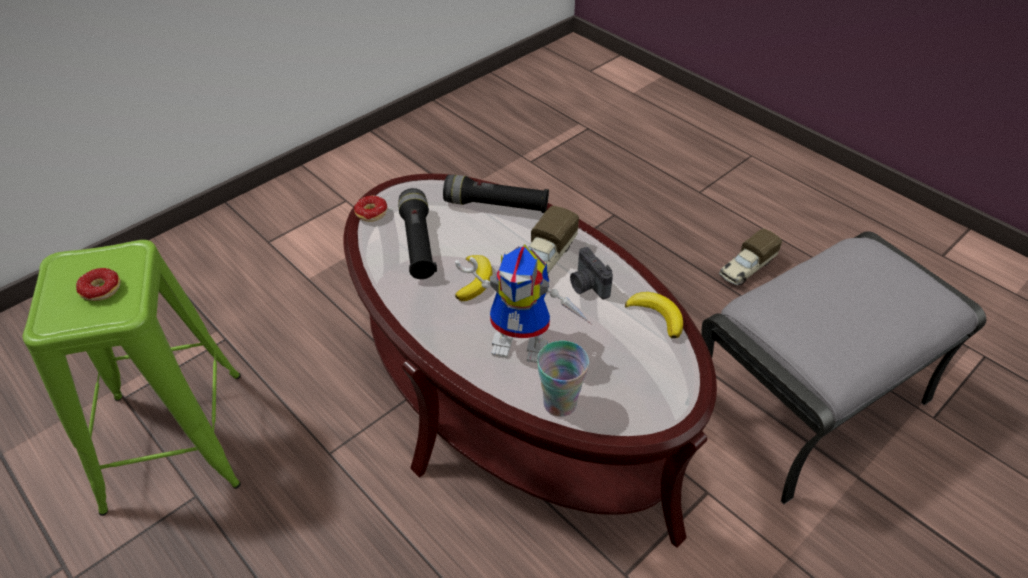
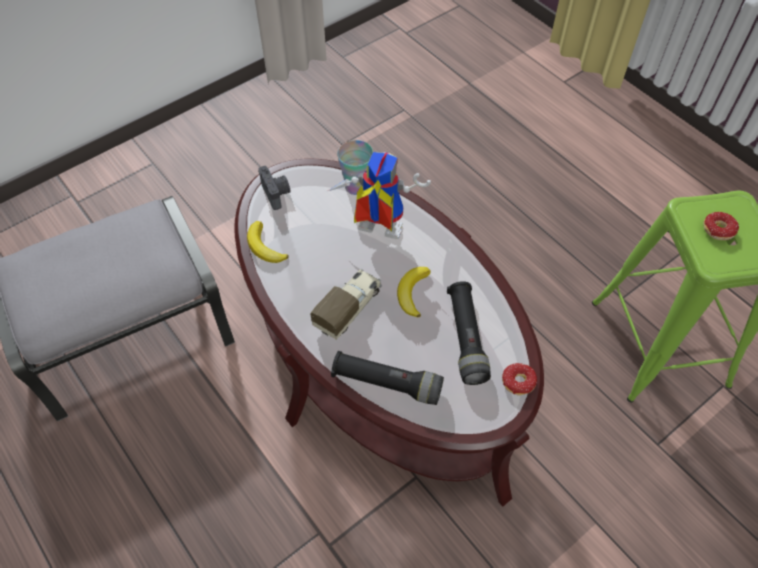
camera: 175 degrees left, 10 degrees up
camera [570,247,613,299] -> camera moved to [258,166,291,210]
toy truck [719,229,782,285] -> none

